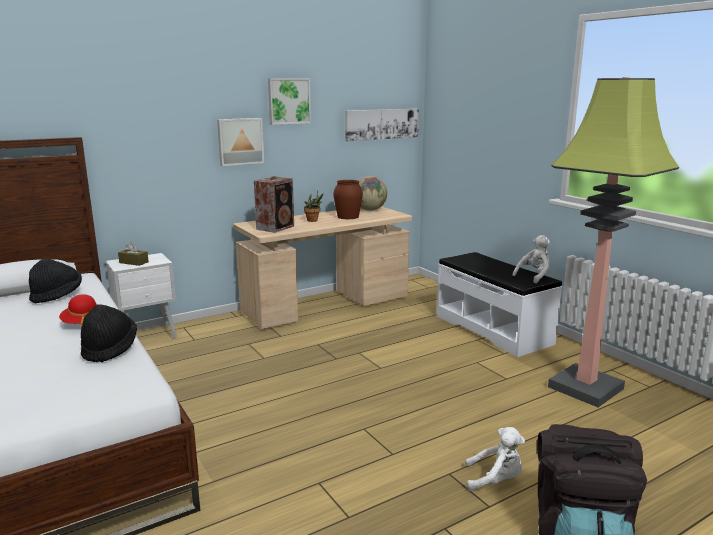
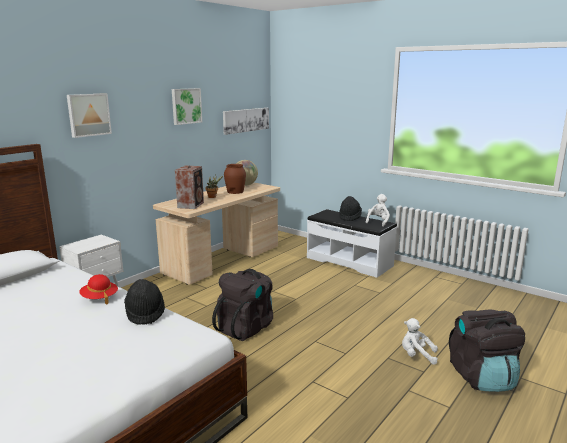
camera: 20 degrees left, 0 degrees up
black hat [29,258,82,304] -> black hat moved to [339,196,362,221]
brown tissue box [118,242,149,266] -> none
picture [217,118,264,166] -> picture moved to [67,93,112,138]
white plush toy [465,427,525,491] -> white plush toy turned 150 degrees counterclockwise [402,318,438,365]
floor lamp [548,77,679,407] -> none
none -> black backpack [212,269,273,341]

